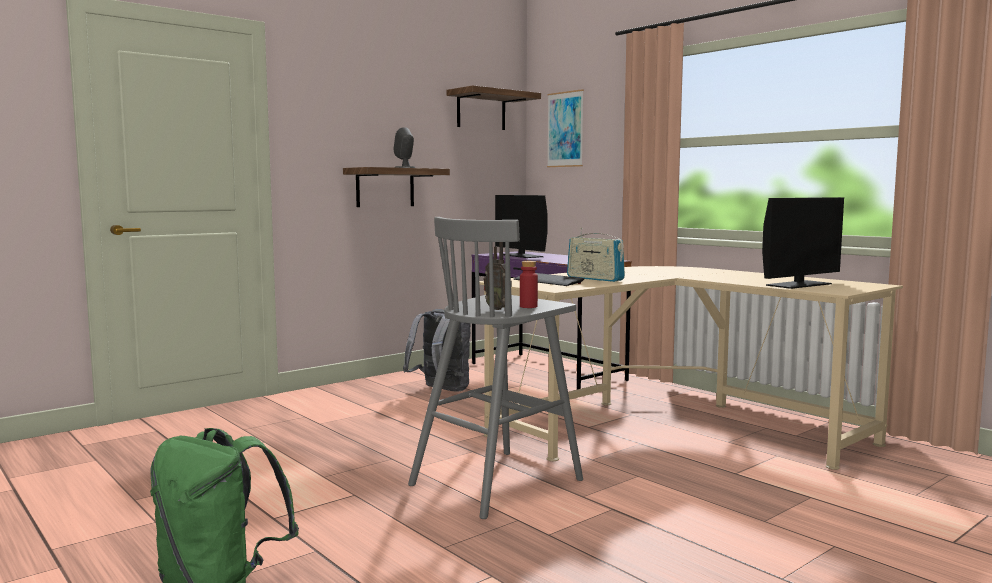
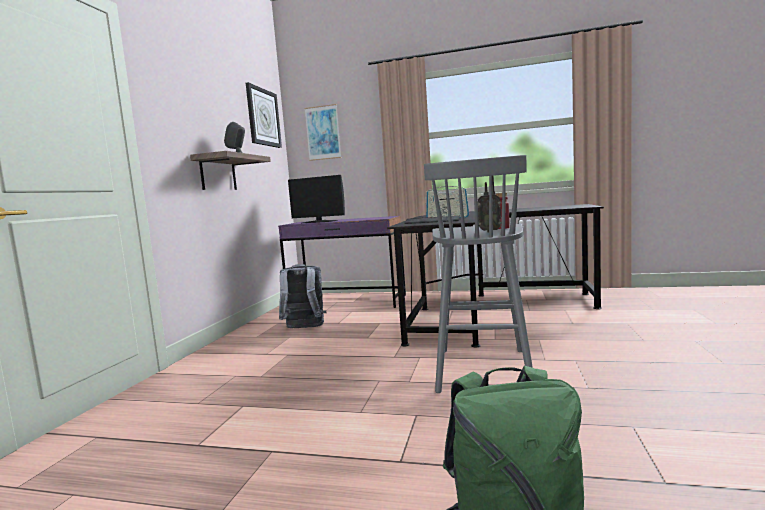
camera: 35 degrees left, 0 degrees up
shelf [446,85,541,130] -> wall clock [246,82,282,148]
beige desk [479,266,903,470] -> black desk [387,204,604,347]
monitor [762,197,844,289] -> none

